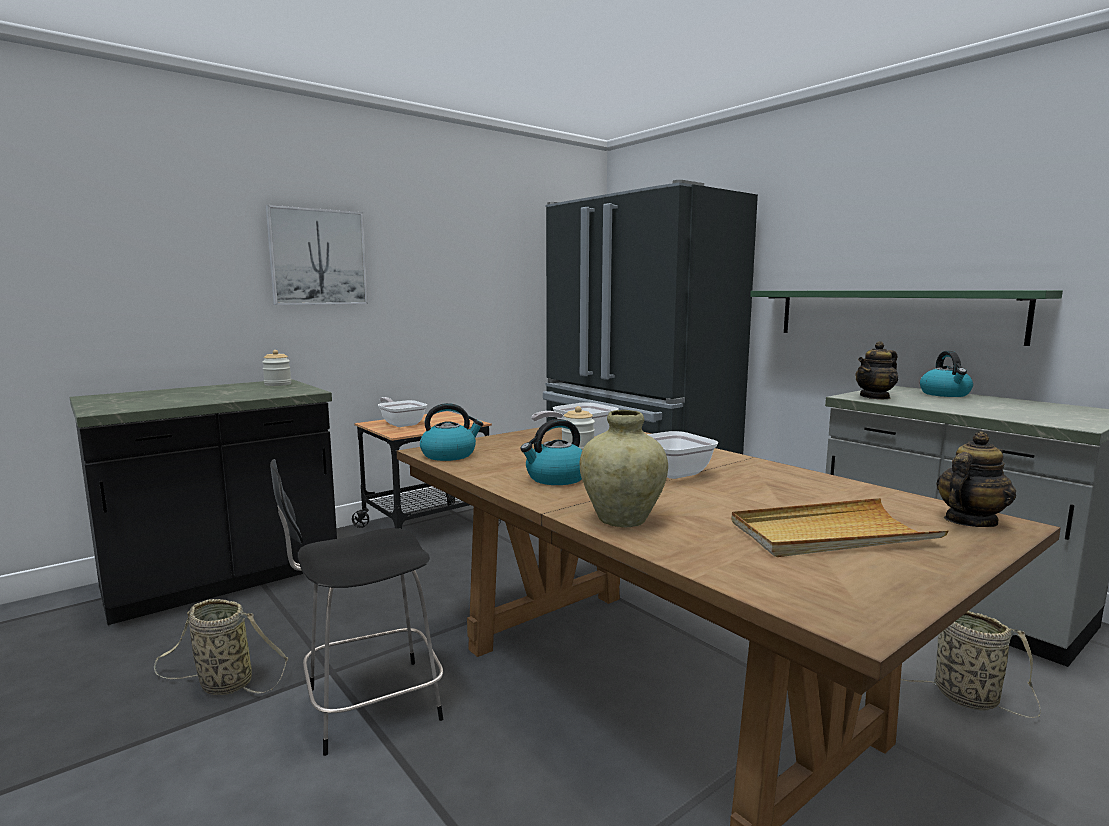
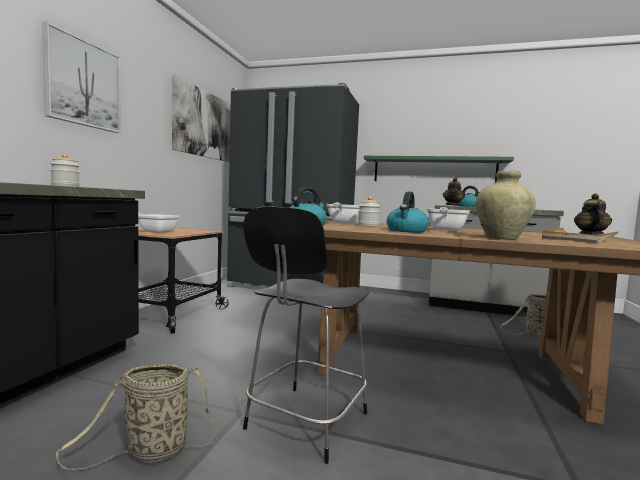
camera: 35 degrees left, 5 degrees down
none -> picture [172,75,231,162]

